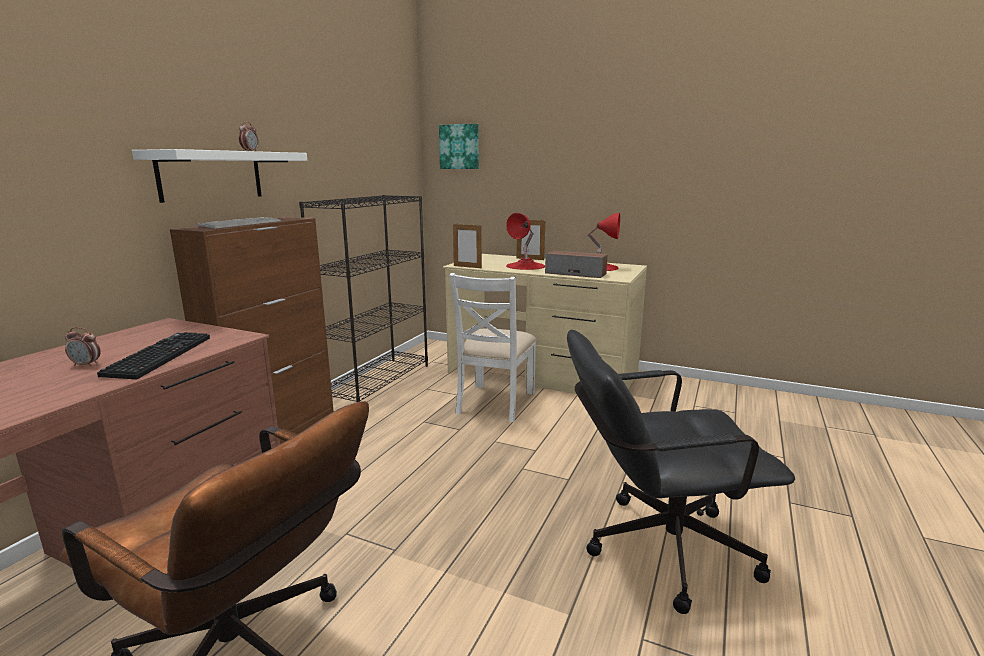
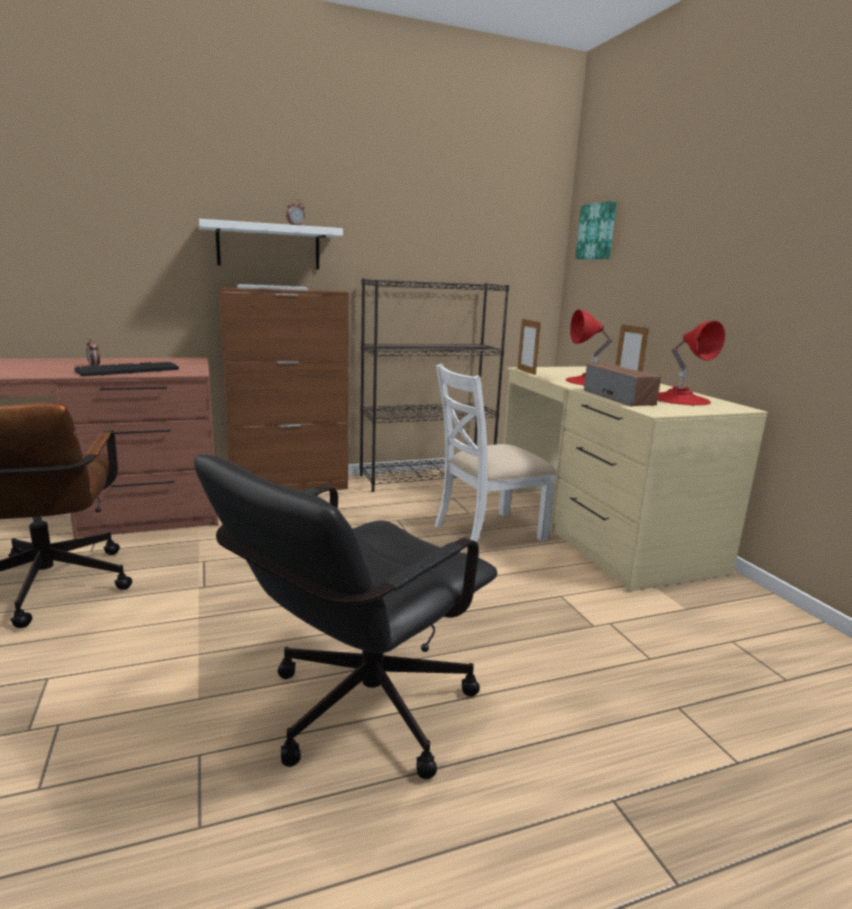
camera: 45 degrees right, 0 degrees up
black office chair [567,330,795,614] -> black office chair turned 90 degrees counterclockwise [194,455,498,779]

